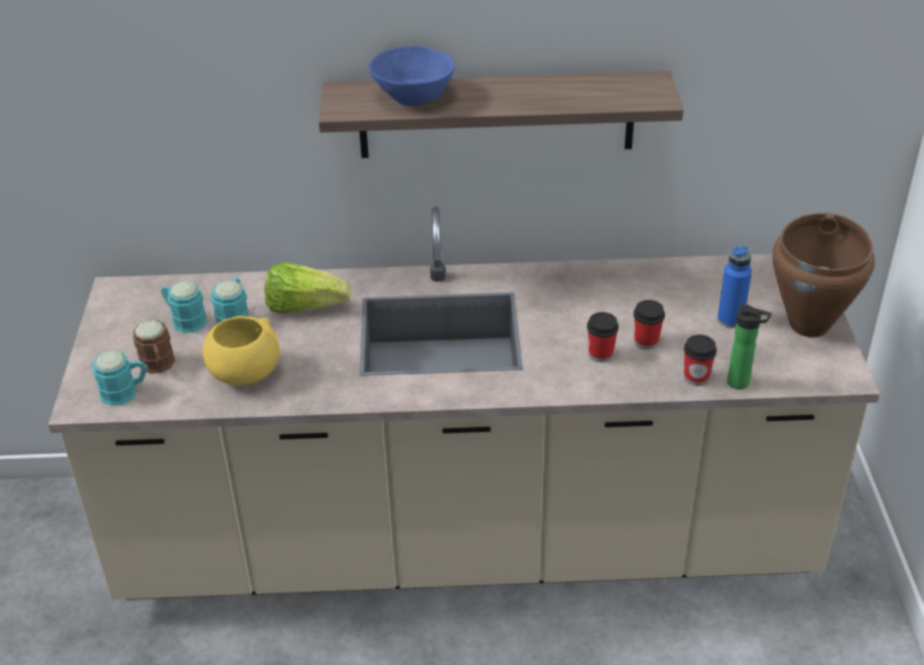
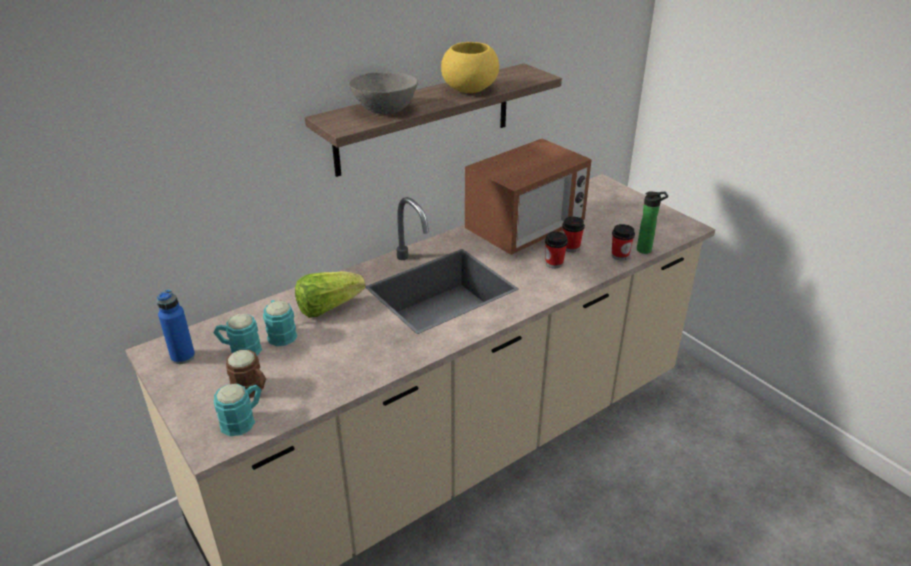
camera: 35 degrees left, 5 degrees down
yellow bowl [203,316,280,386] -> yellow bowl moved to [441,42,499,93]
blue bowl [369,46,455,106] -> grey bowl [349,72,418,114]
blue bottle [717,245,752,328] -> blue bottle moved to [157,290,195,364]
brown cooking pot [772,213,875,337] -> none
none -> microwave [465,138,592,255]

